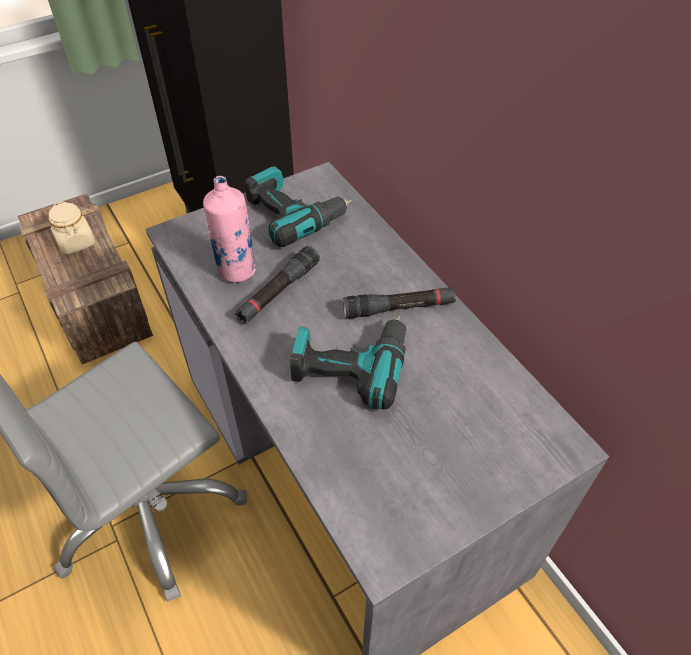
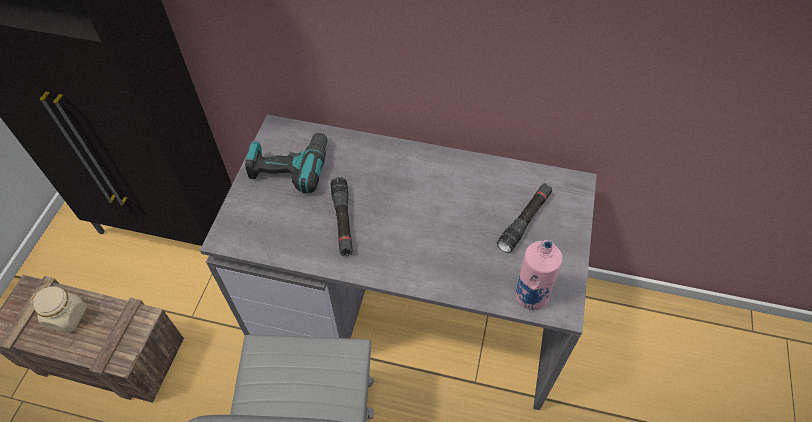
camera: 45 degrees left, 5 degrees up
pink bottle [203,176,256,283] -> pink bottle moved to [515,240,562,310]
power drill [290,315,407,410] -> none
black flashlight [343,287,456,318] -> black flashlight moved to [497,183,553,253]

